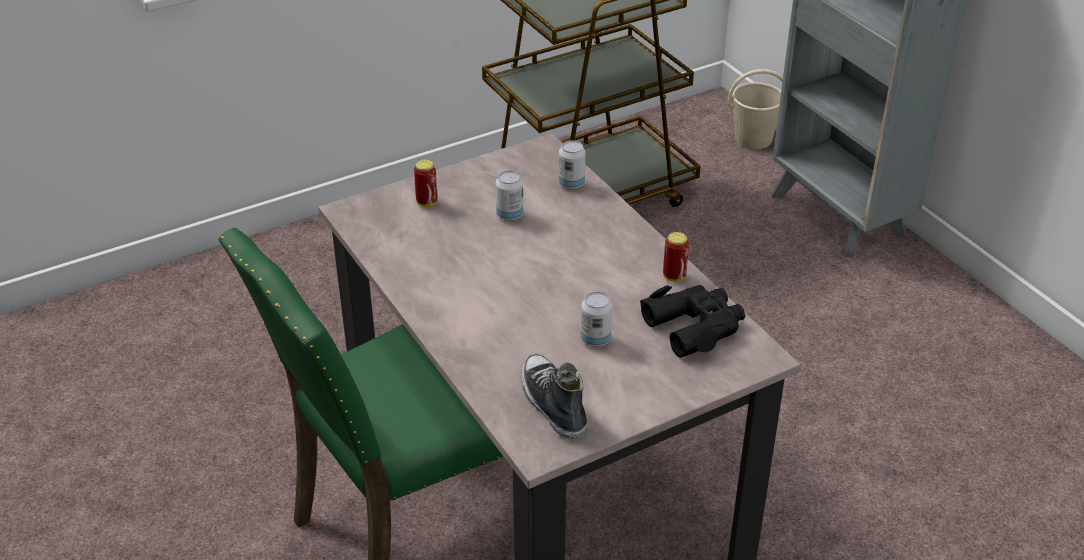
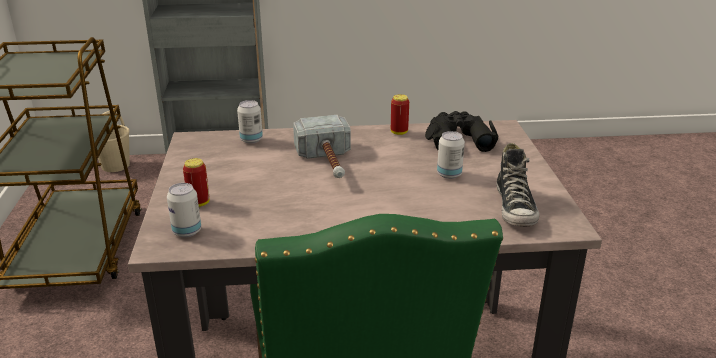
camera: 65 degrees left, 10 degrees down
can [496,171,523,221] -> can moved to [167,183,201,237]
shoe [521,354,587,440] -> shoe turned 90 degrees counterclockwise [496,143,539,227]
none -> hammer [293,115,351,178]

